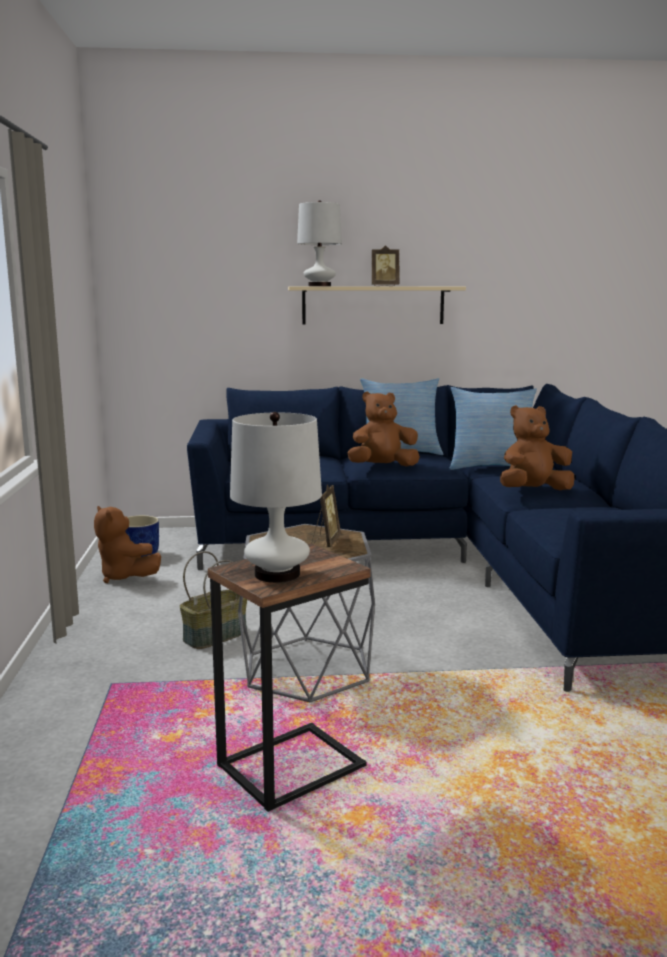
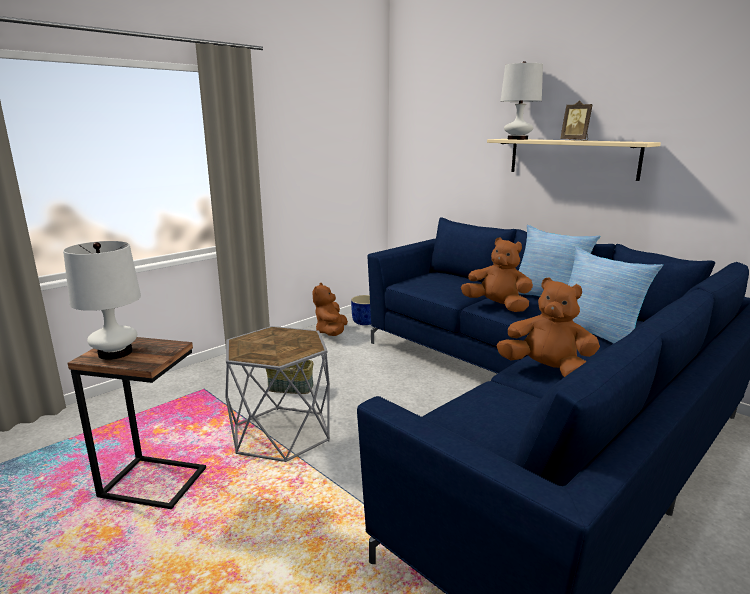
camera: 50 degrees right, 5 degrees up
picture frame [311,484,341,547] -> none

